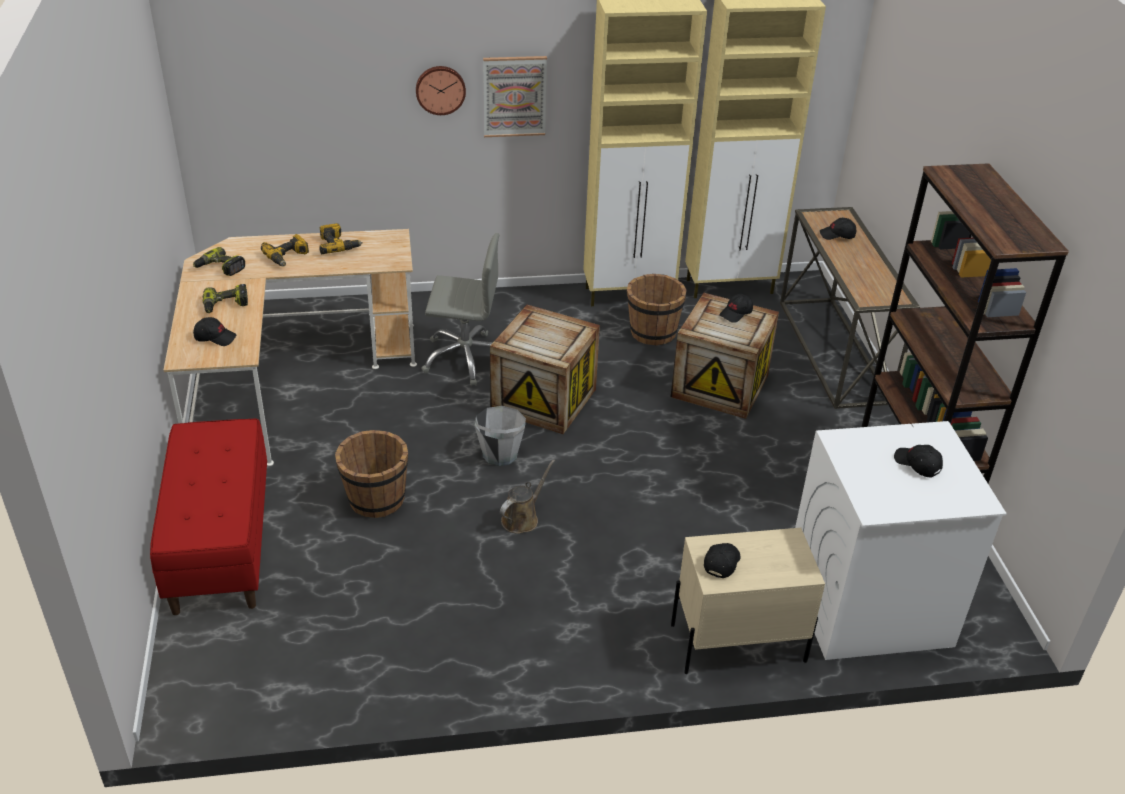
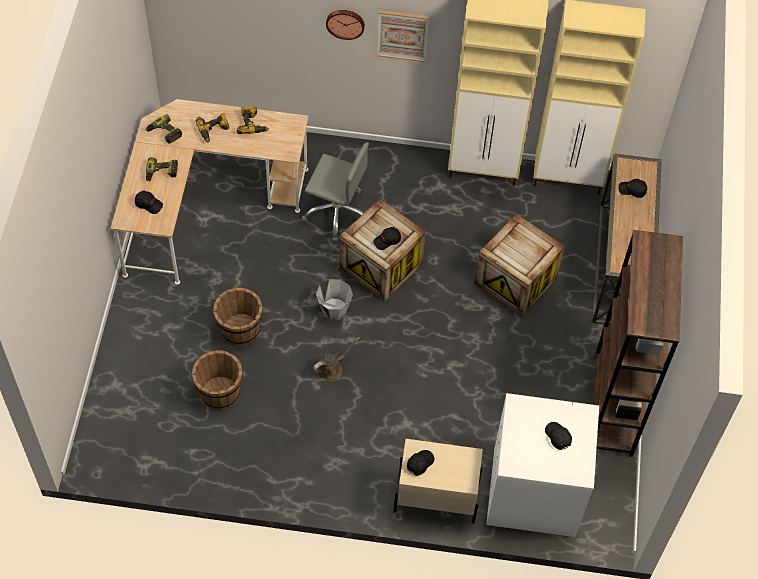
camera: 15 degrees right, 20 degrees up
red bench [150,419,267,615] -> none
brown bucket [627,274,687,346] -> brown bucket moved to [192,350,243,410]
black cap [719,294,753,323] -> black cap moved to [373,227,401,250]

